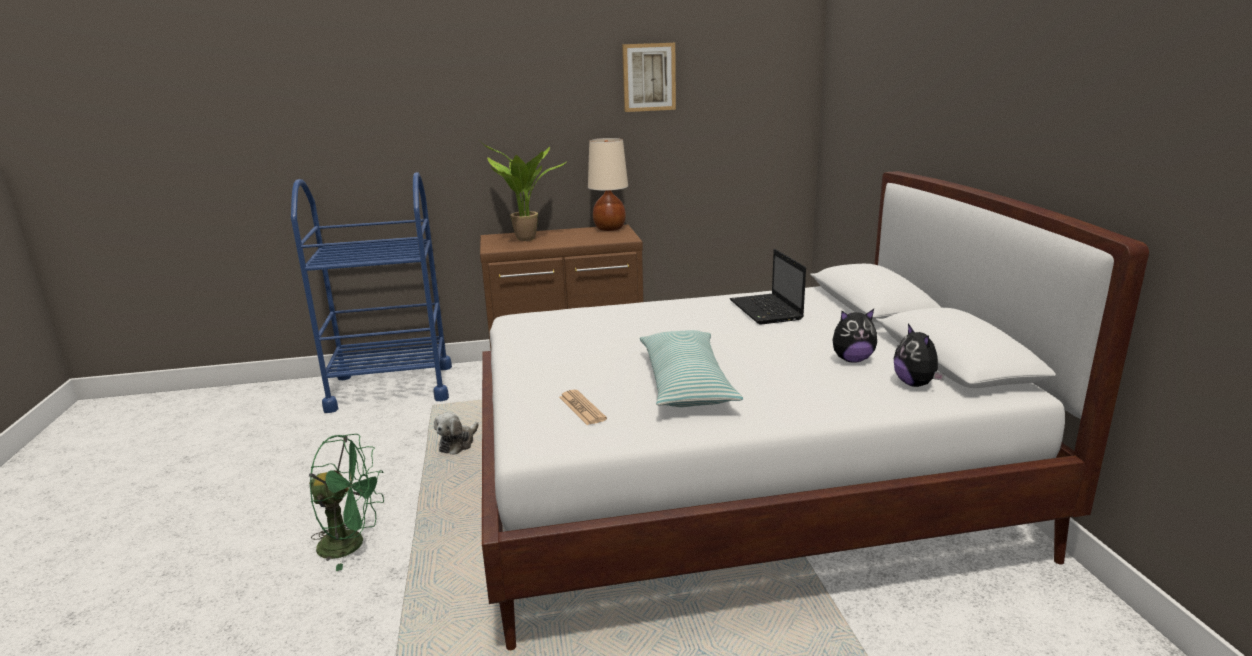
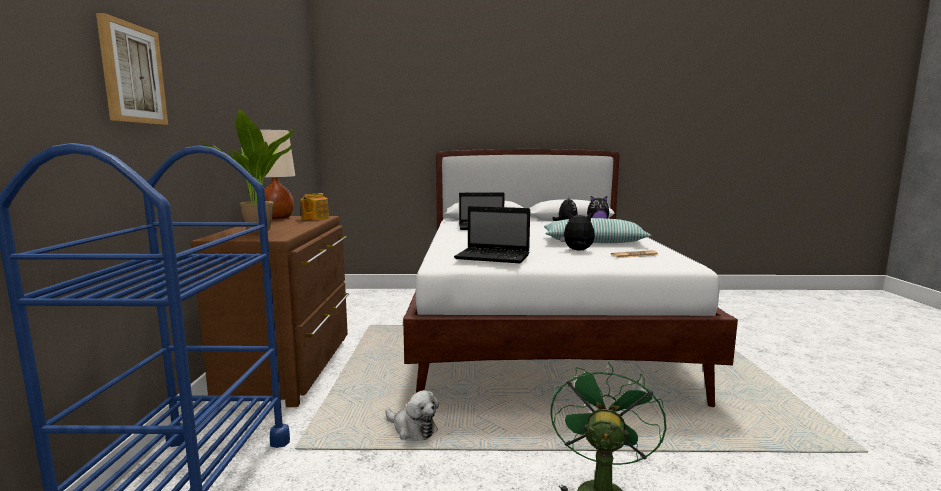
camera: 80 degrees left, 10 degrees down
picture [622,43,676,112] -> picture moved to [96,13,168,125]
none -> teapot [300,193,329,220]
none -> laptop [454,206,530,264]
none -> plush toy [560,212,595,251]

